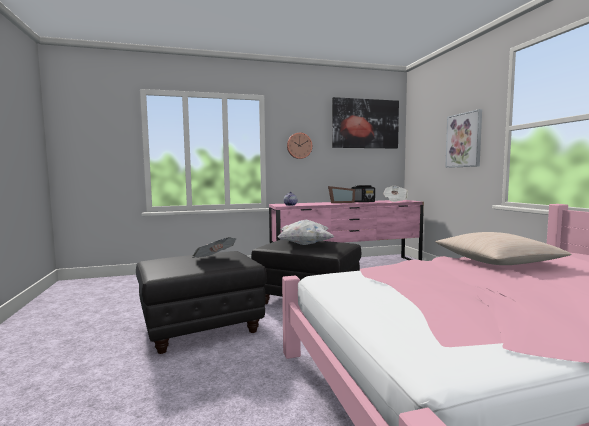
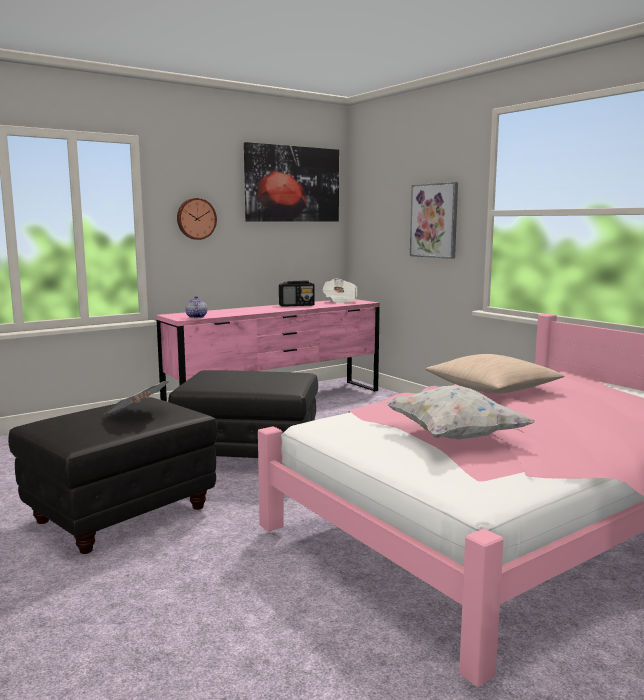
camera: 20 degrees left, 5 degrees up
white pillow [278,219,334,245] -> white pillow moved to [385,386,535,439]
picture frame [328,186,355,203] -> none

